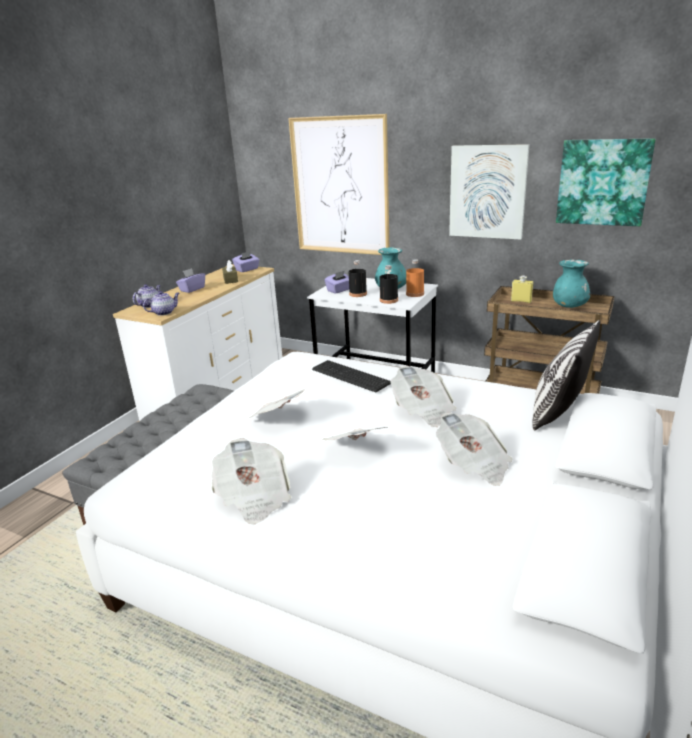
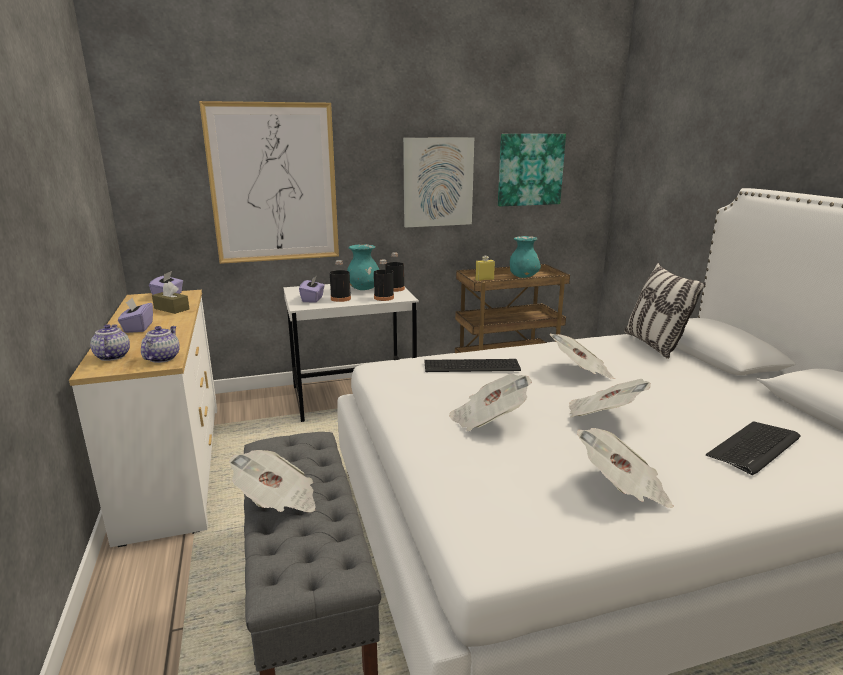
camera: 45 degrees left, 5 degrees down
orange bottle [406,259,424,297] -> black bottle [386,252,405,292]
newspaper [436,412,512,486] -> newspaper moved to [229,450,315,512]
none -> keyboard [706,421,800,475]

